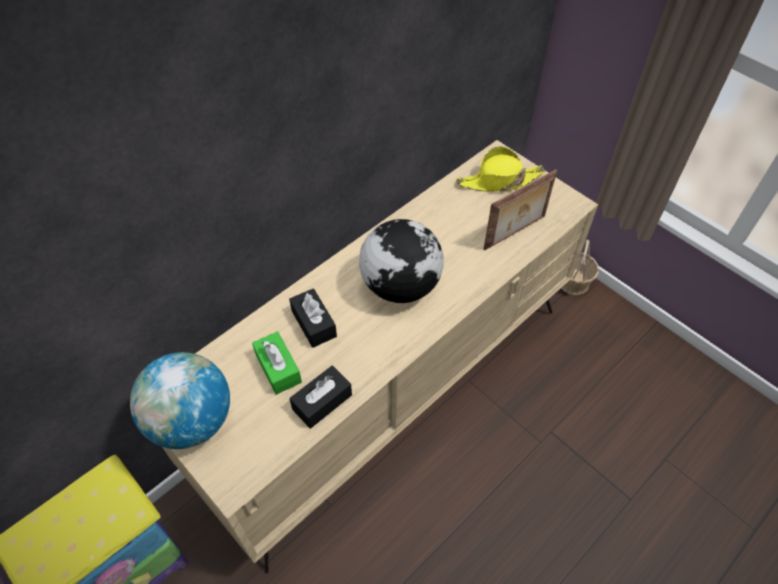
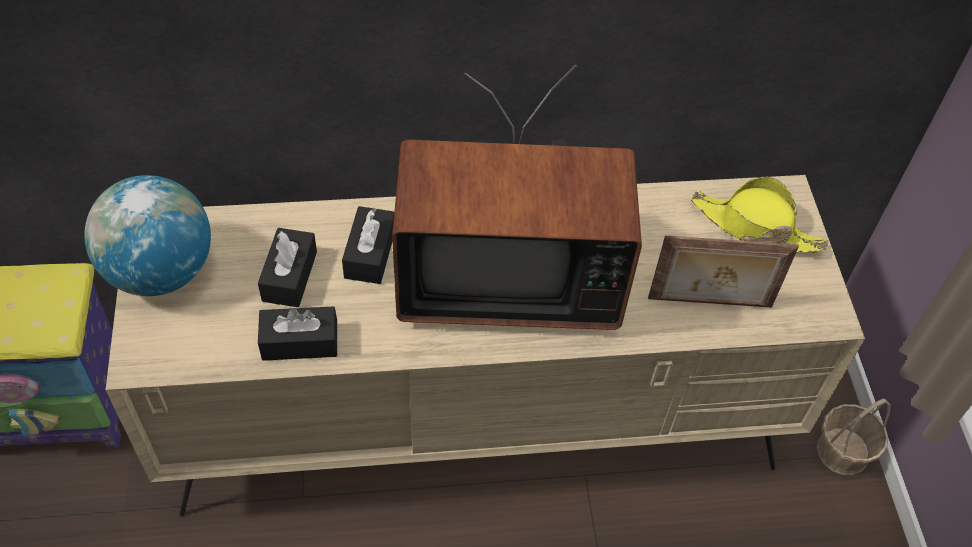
camera: 35 degrees right, 0 degrees up
green tissue box [252,331,302,395] -> black tissue box [258,228,317,307]
globe [359,219,444,303] -> television [392,65,642,330]

